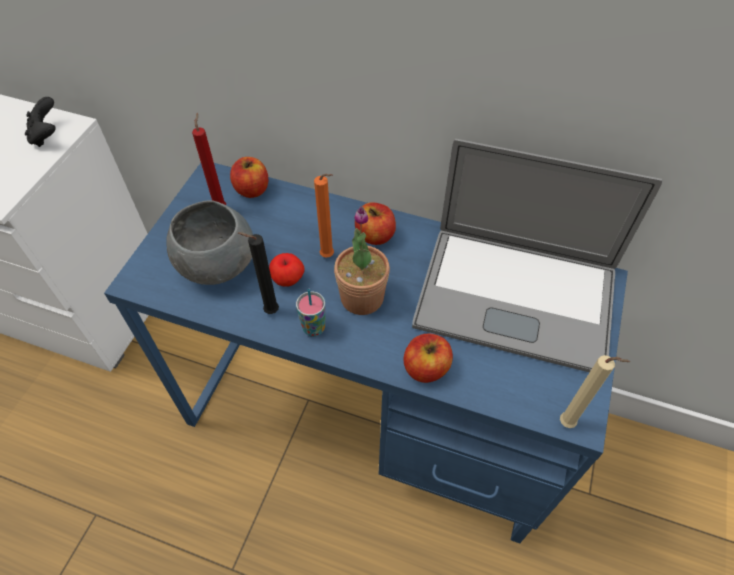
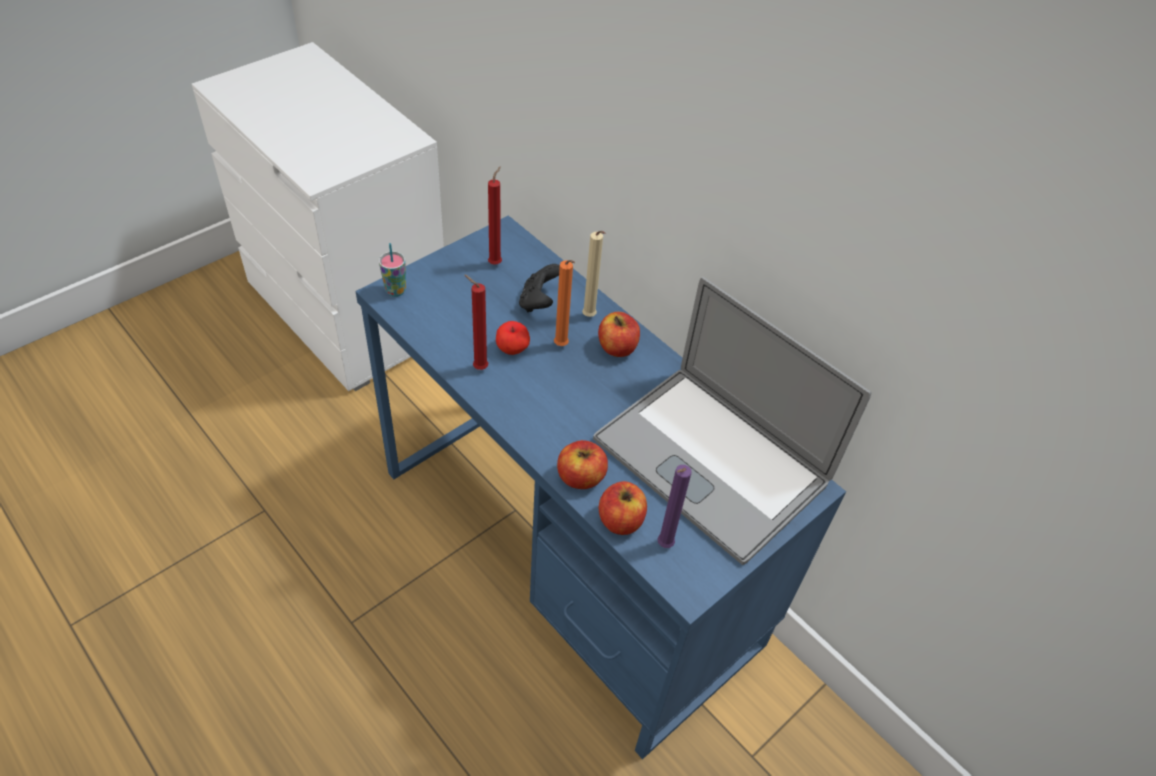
camera: 25 degrees right, 5 degrees down
black game controller [25,97,56,147] -> black game controller moved to [519,264,560,312]
grey bowl [167,200,253,285] -> none
apple [230,157,268,198] -> apple moved to [599,481,647,535]
black candle [238,232,279,314] -> red candle [465,275,488,370]
cup [296,289,325,337] -> cup moved to [379,243,406,297]
potted plant [334,206,390,315] -> none
beige candle [560,355,630,428] -> beige candle moved to [582,231,605,317]
none -> purple candle [658,465,692,548]

